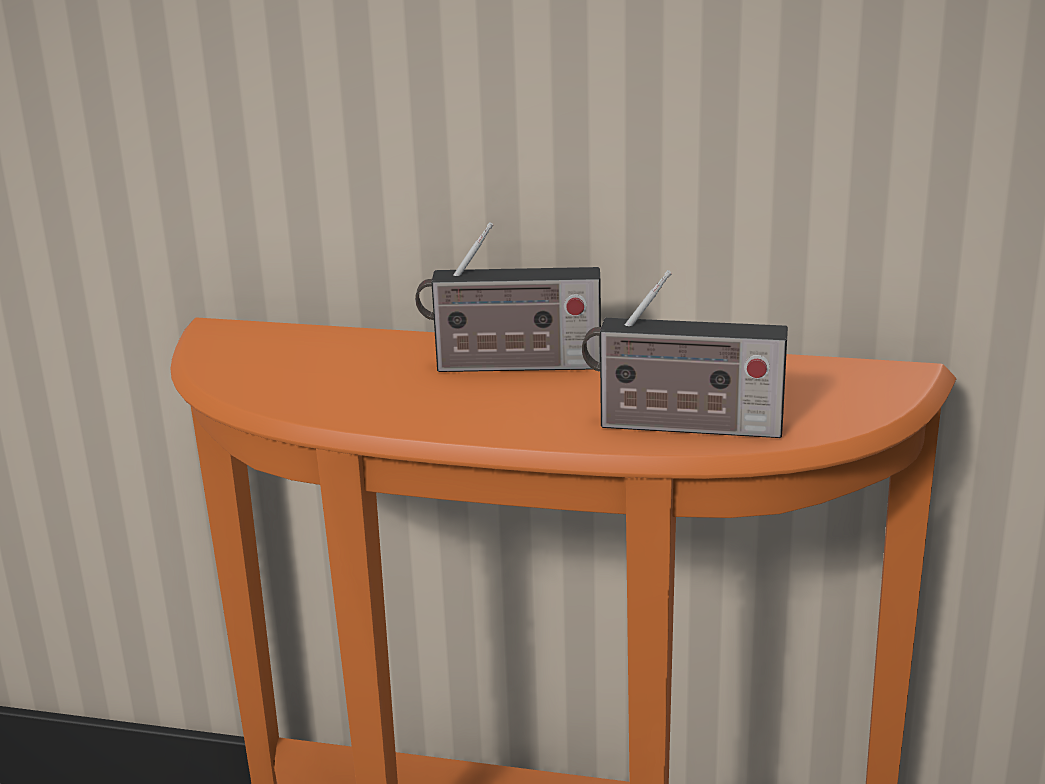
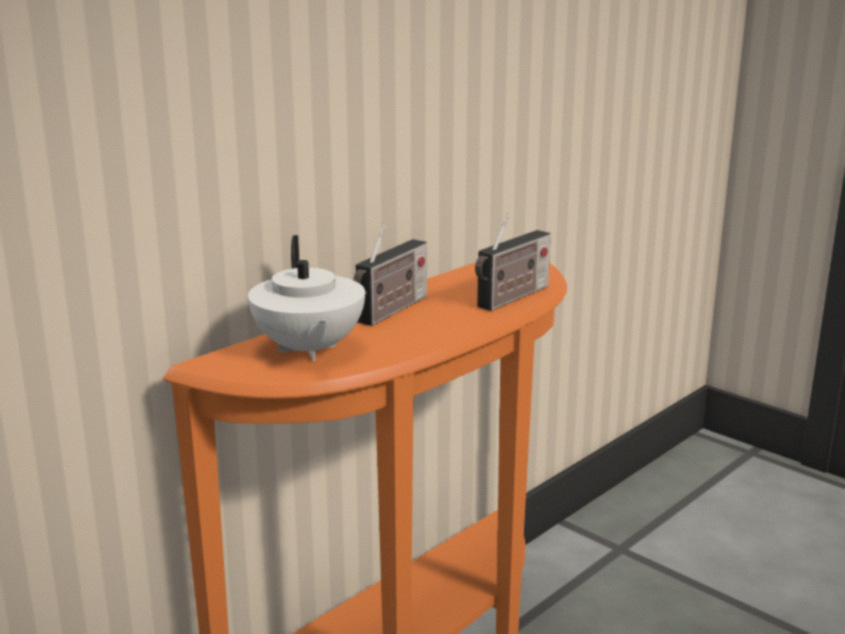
camera: 60 degrees left, 5 degrees down
none -> white teapot [248,235,365,361]

